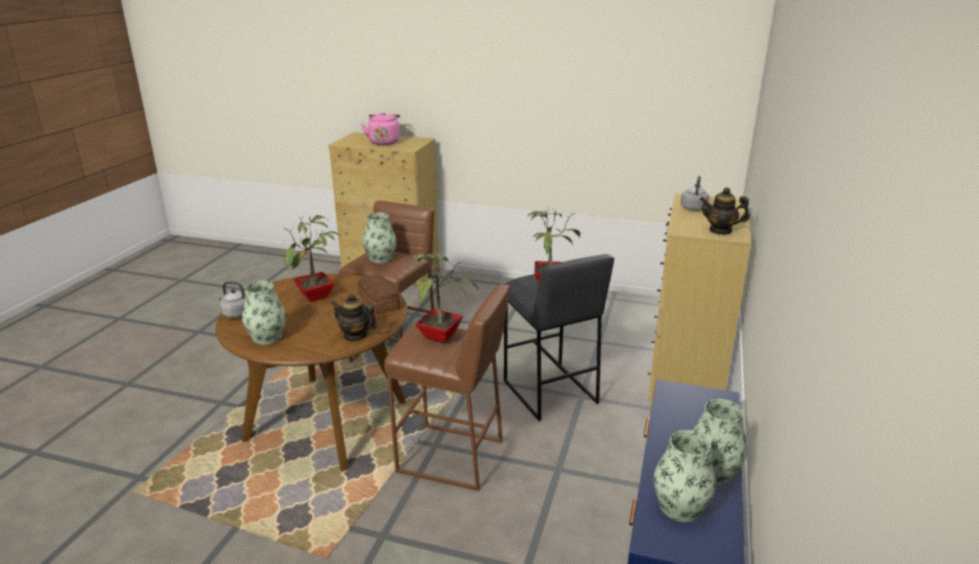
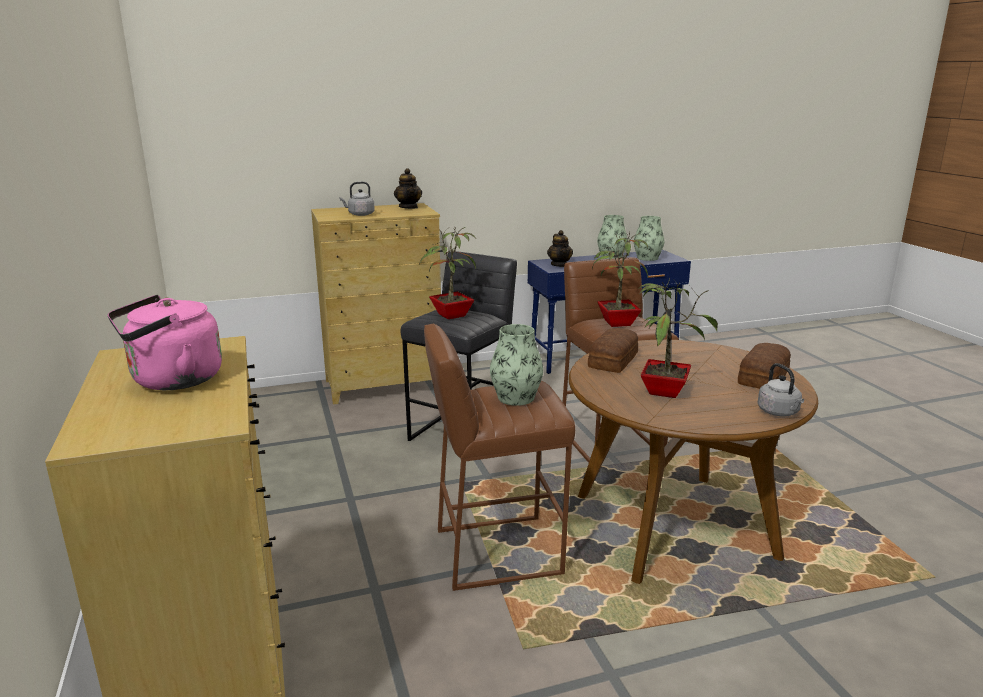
camera: 125 degrees left, 5 degrees down
vase [242,281,286,345] -> bread [738,343,791,389]
teapot [331,294,377,342] -> teapot moved to [547,230,573,267]

